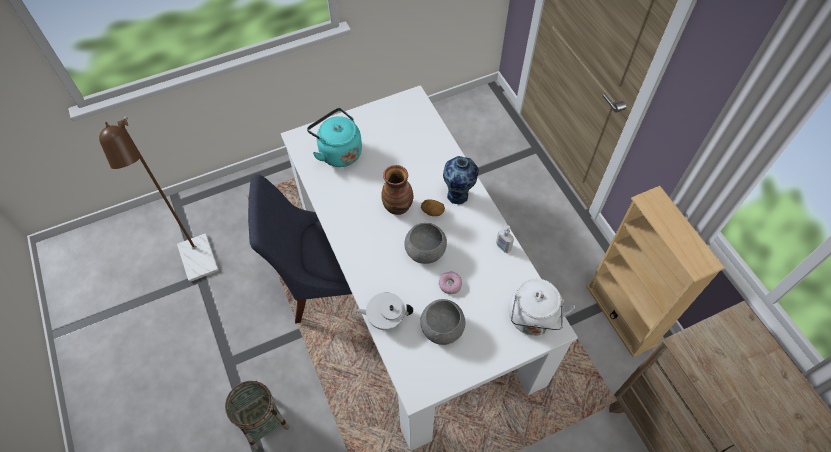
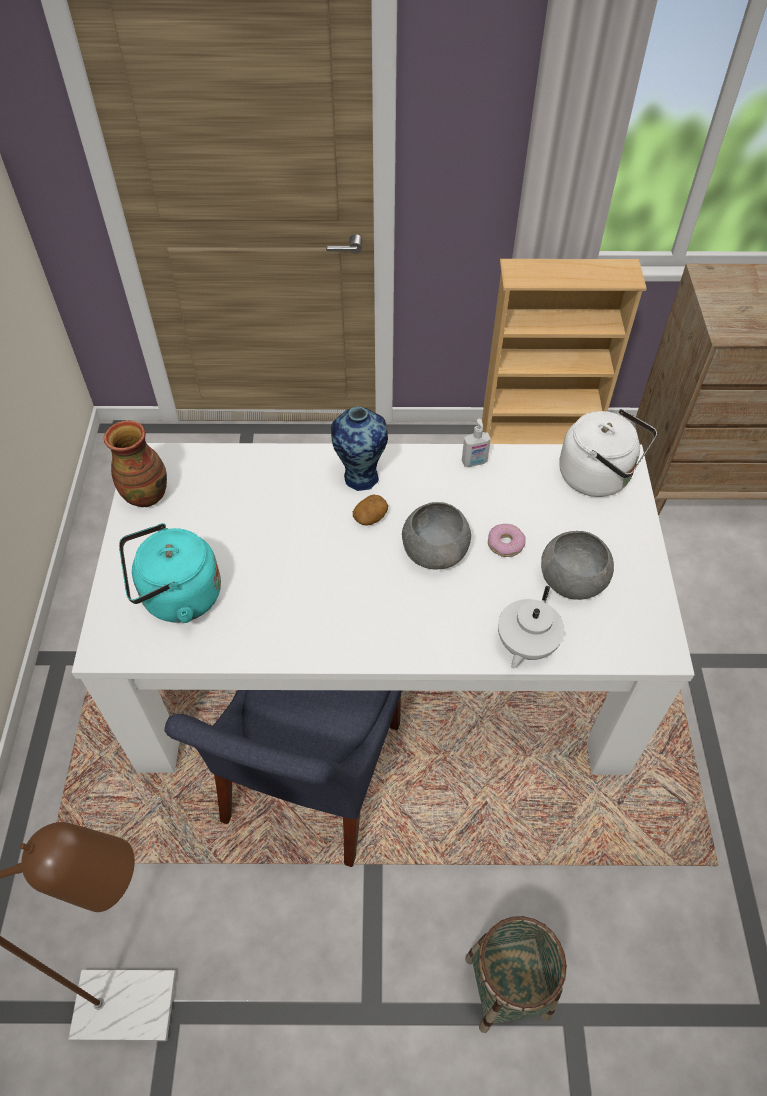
camera: 65 degrees left, 5 degrees down
vase [381,165,413,215] -> vase moved to [104,420,167,507]

